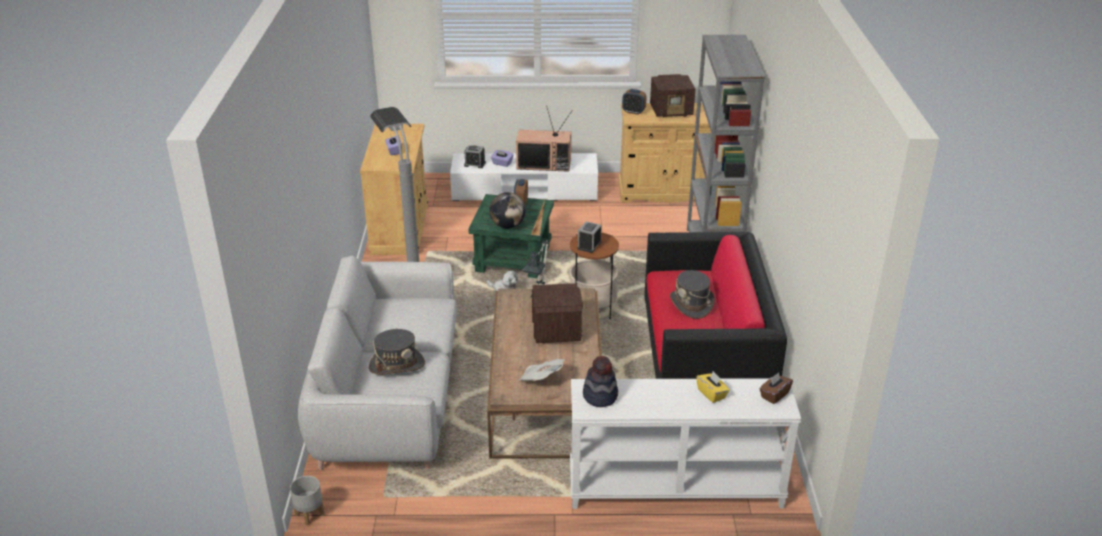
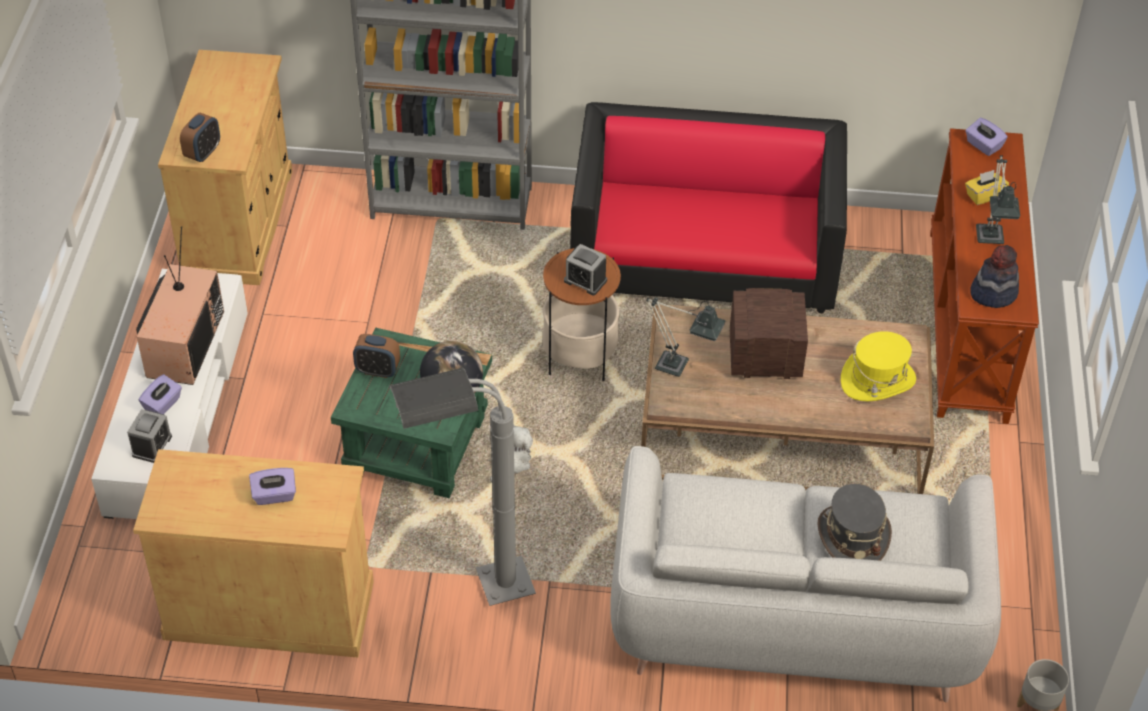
camera: 85 degrees left, 15 degrees up
newspaper [519,359,565,381] -> yellow hat [841,331,916,401]
white console table [570,378,801,509] -> brown console table [930,128,1039,424]
radio [650,74,695,118] -> none
grey hat [670,270,715,319] -> none
brown tissue box [760,373,793,404] -> purple tissue box [965,118,1008,156]
none -> table lamp [976,155,1020,244]

